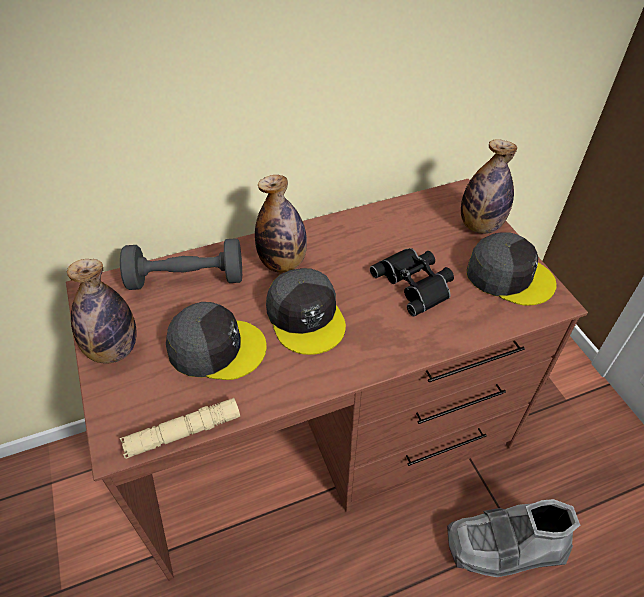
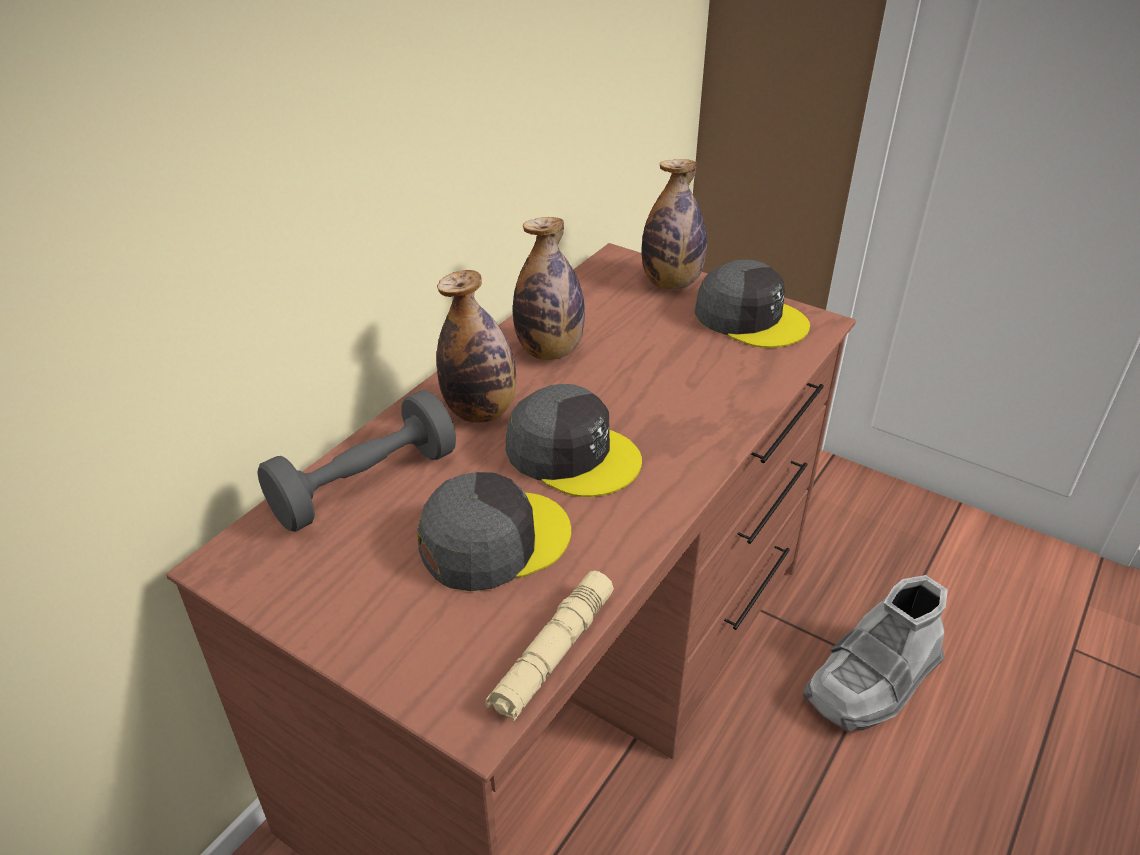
camera: 35 degrees left, 10 degrees down
bottle [67,259,137,363] -> bottle moved to [513,217,585,360]
black binoculars [370,248,454,316] -> none
grey cap [467,232,557,306] -> grey cap turned 45 degrees clockwise [695,260,810,348]

